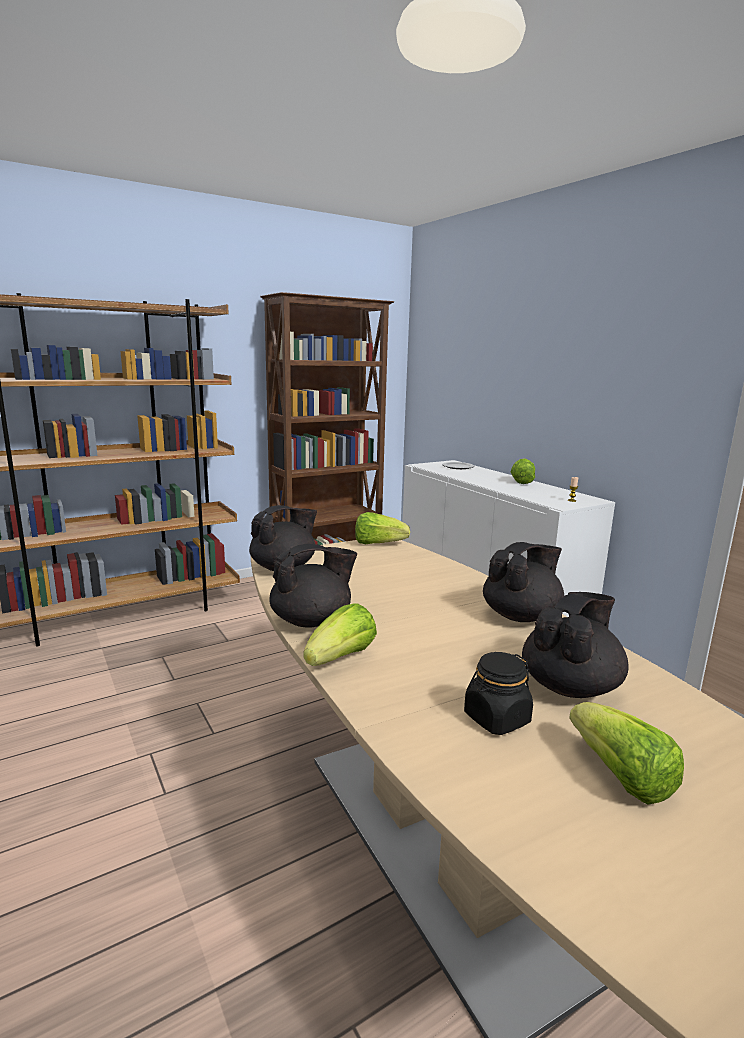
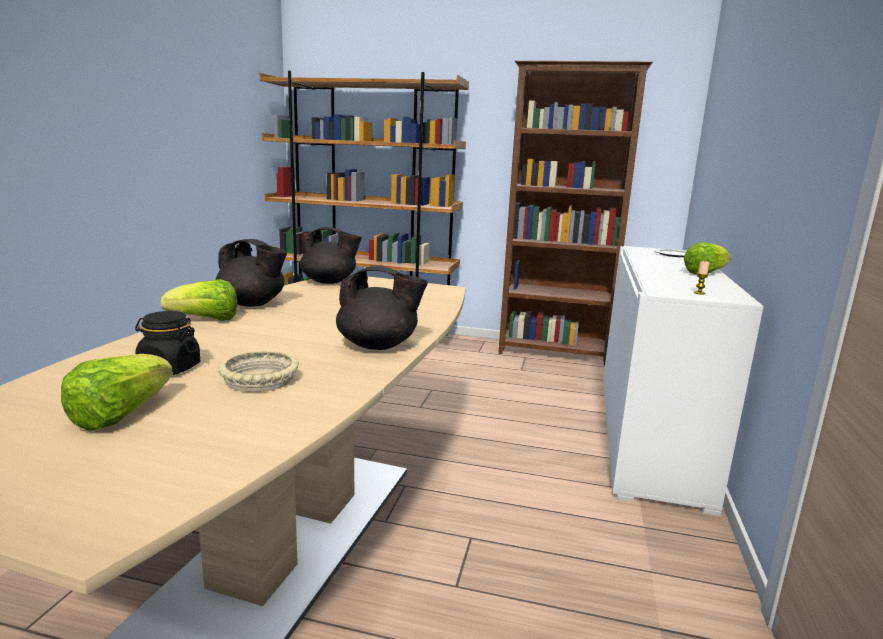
camera: 45 degrees right, 0 degrees up
lettuce [355,512,410,544] -> none
black teapot [522,592,629,698] -> beige bowl [218,351,299,392]

